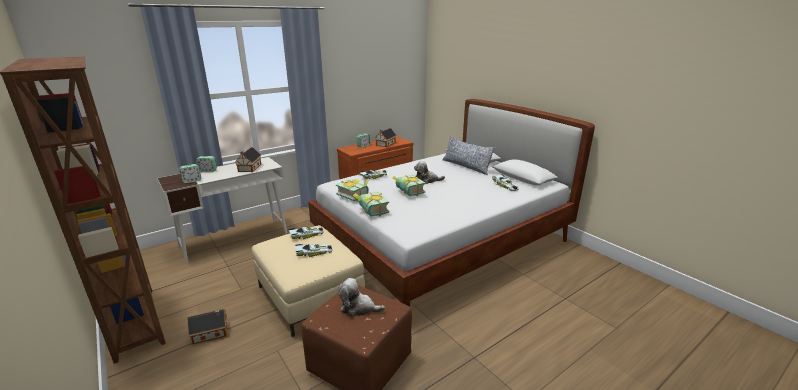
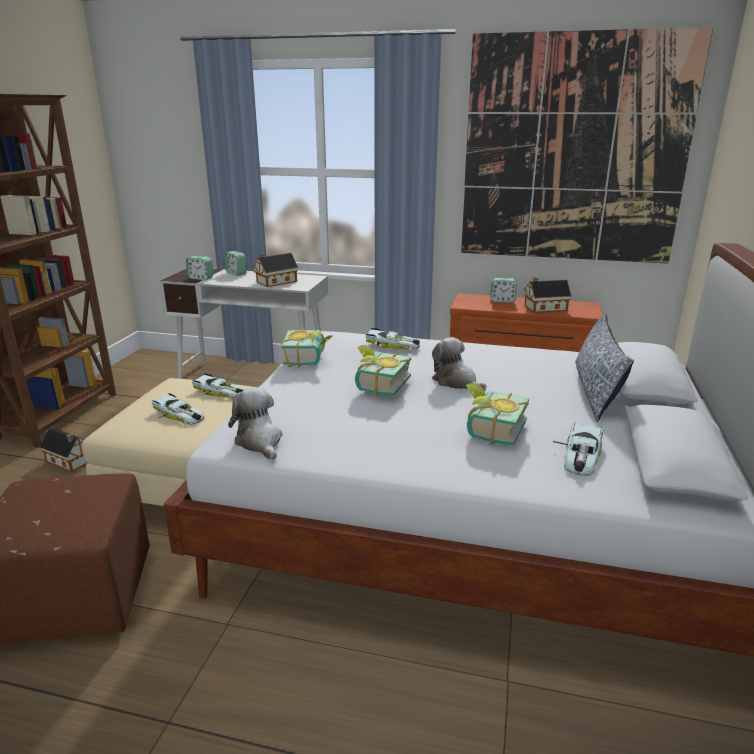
camera: 50 degrees right, 0 degrees up
plush toy [338,278,385,317] -> plush toy moved to [228,388,282,460]
book [353,192,389,217] -> book moved to [466,383,529,445]
none -> picture [461,27,713,264]

